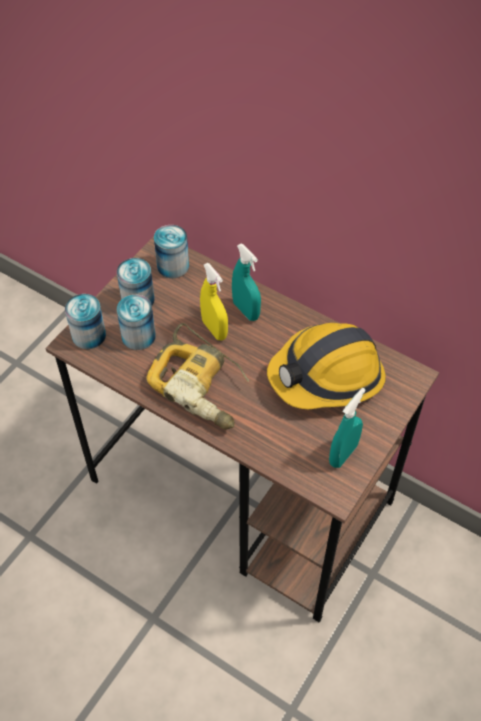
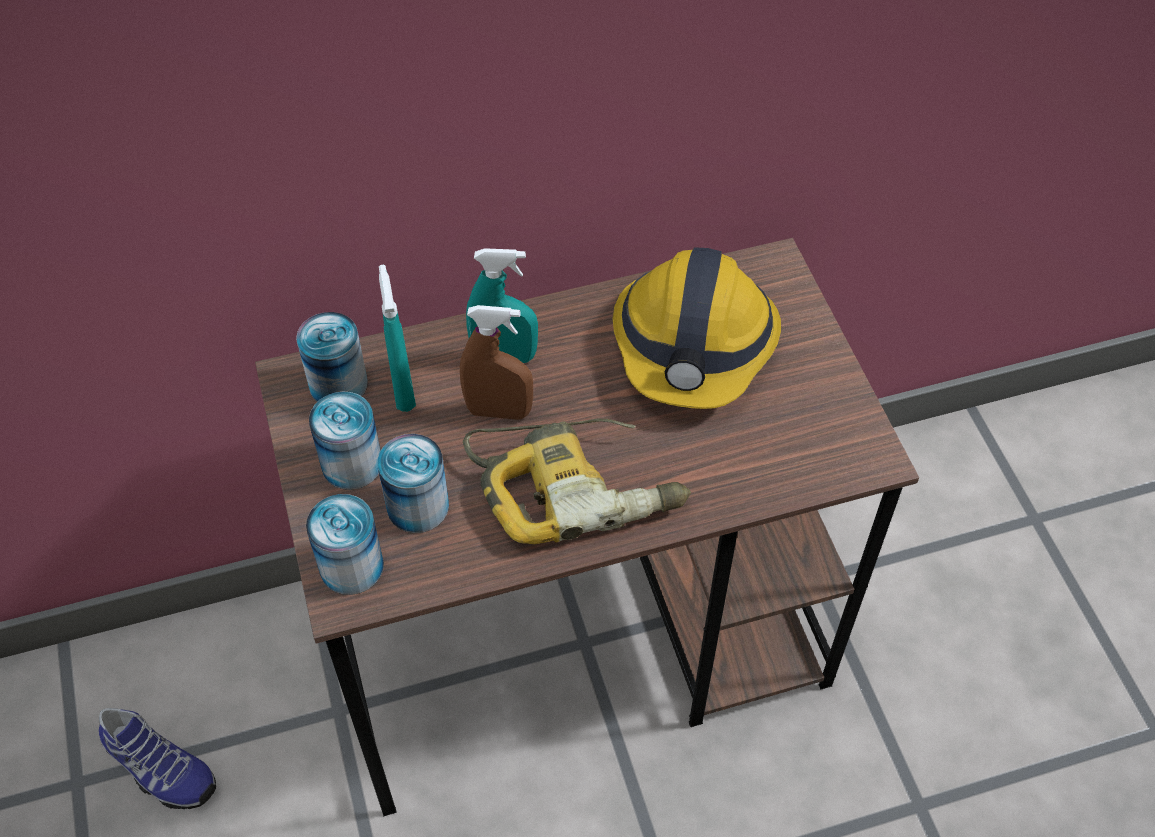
camera: 50 degrees left, 0 degrees up
yellow spray bottle [200,263,228,341] -> brown spray bottle [460,305,533,420]
turquoise spray bottle [329,388,366,468] -> turquoise spray bottle moved to [379,265,416,412]
none -> shoe [99,708,216,809]

